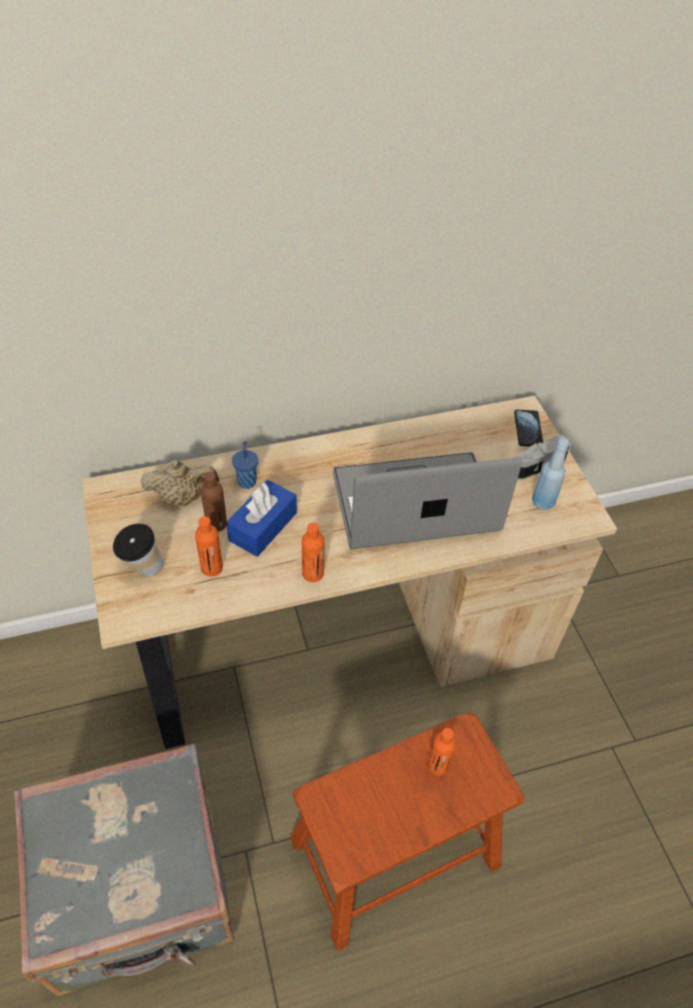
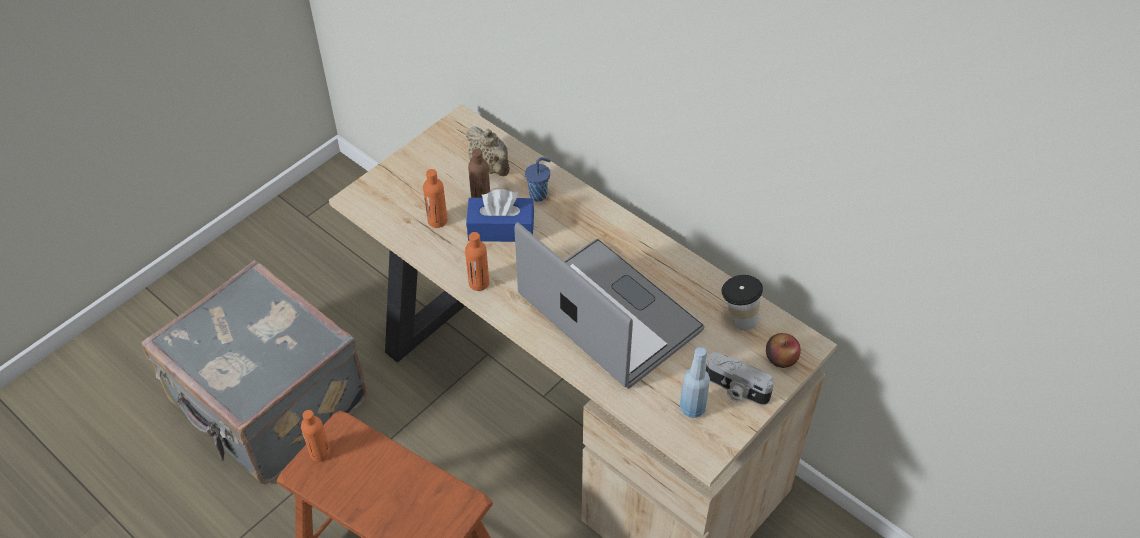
camera: 60 degrees right, 0 degrees up
cup [113,524,164,576] -> cup moved to [721,275,763,330]
orange bottle [428,728,457,776] -> orange bottle moved to [301,410,331,462]
phone [514,410,543,447] -> apple [766,333,801,368]

